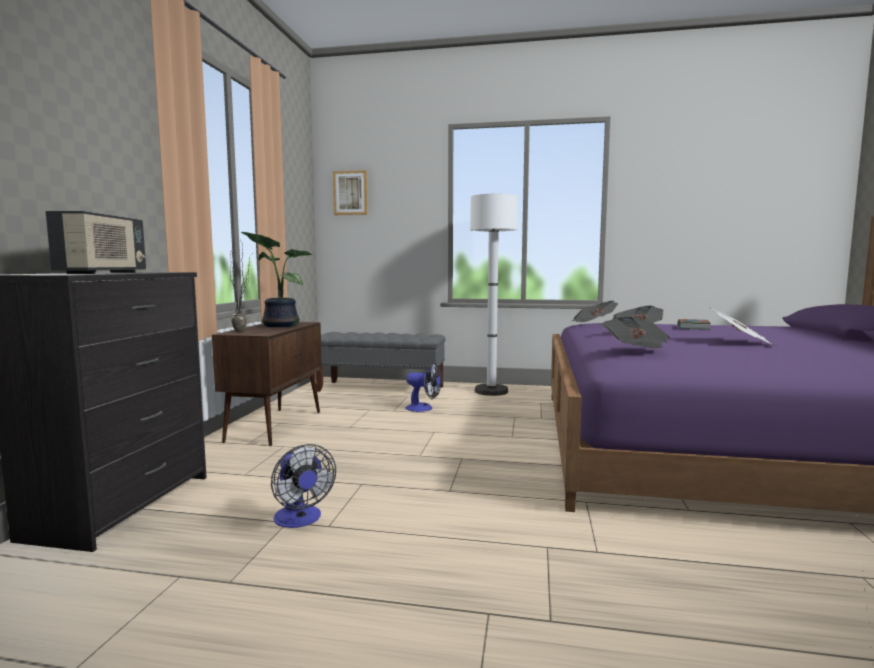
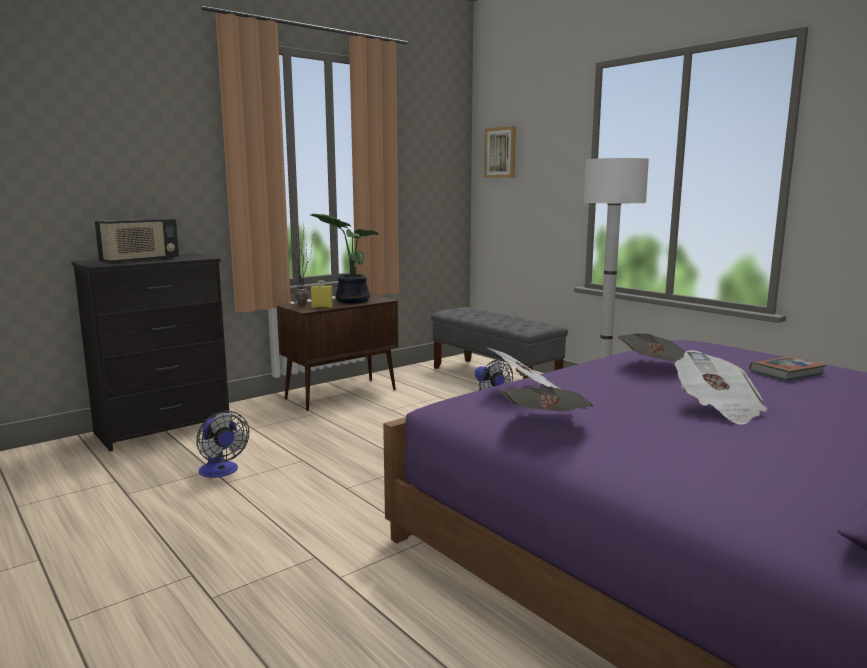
camera: 40 degrees right, 5 degrees up
fan [271,444,336,528] -> fan turned 45 degrees counterclockwise [197,411,249,478]
newspaper [572,301,618,322] -> newspaper moved to [500,387,593,412]
none -> yellow bottle [311,280,333,308]

